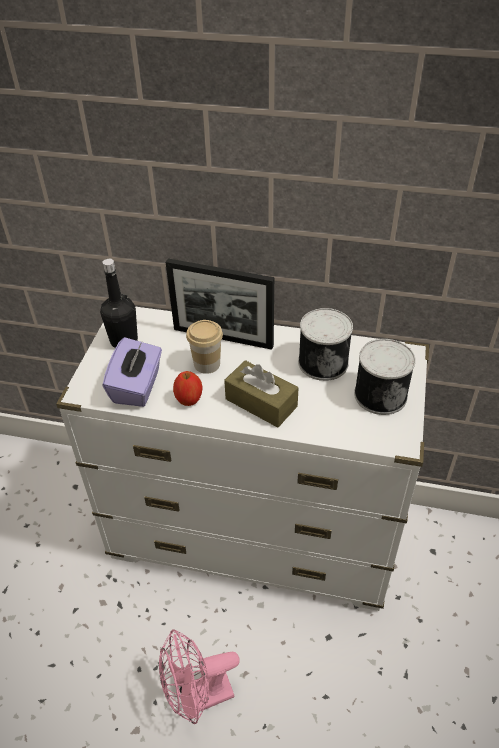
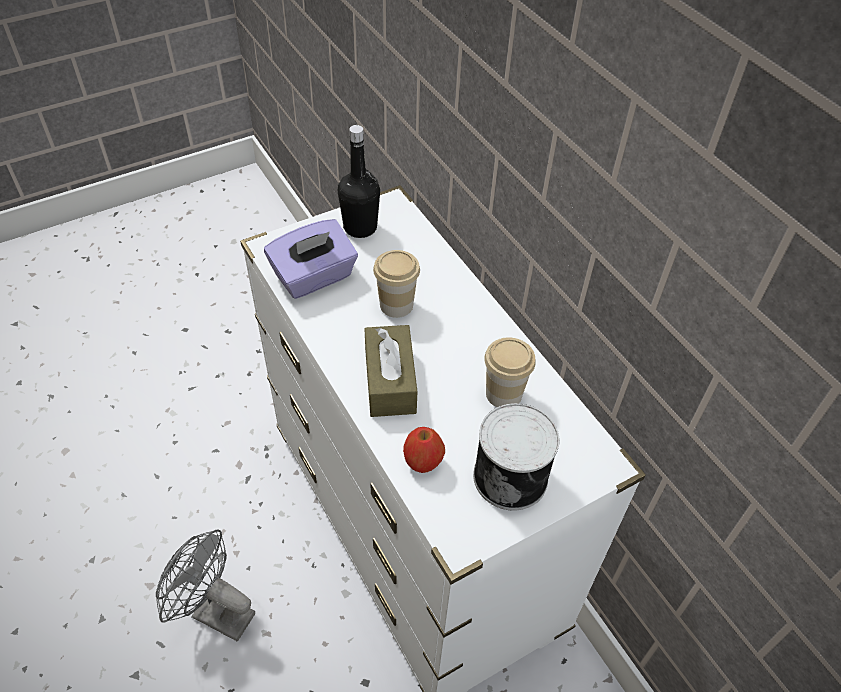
camera: 45 degrees right, 5 degrees up
pink fan [159,629,240,724] -> grey fan [156,529,255,642]
picture frame [166,259,274,350] -> none
apple [173,371,202,406] -> apple moved to [403,427,445,473]
can [298,308,353,381] -> cup [484,337,536,407]

